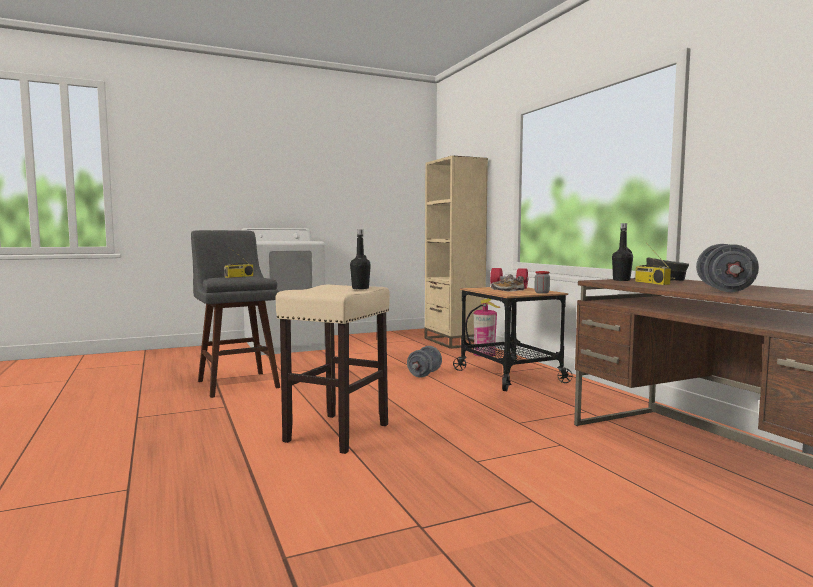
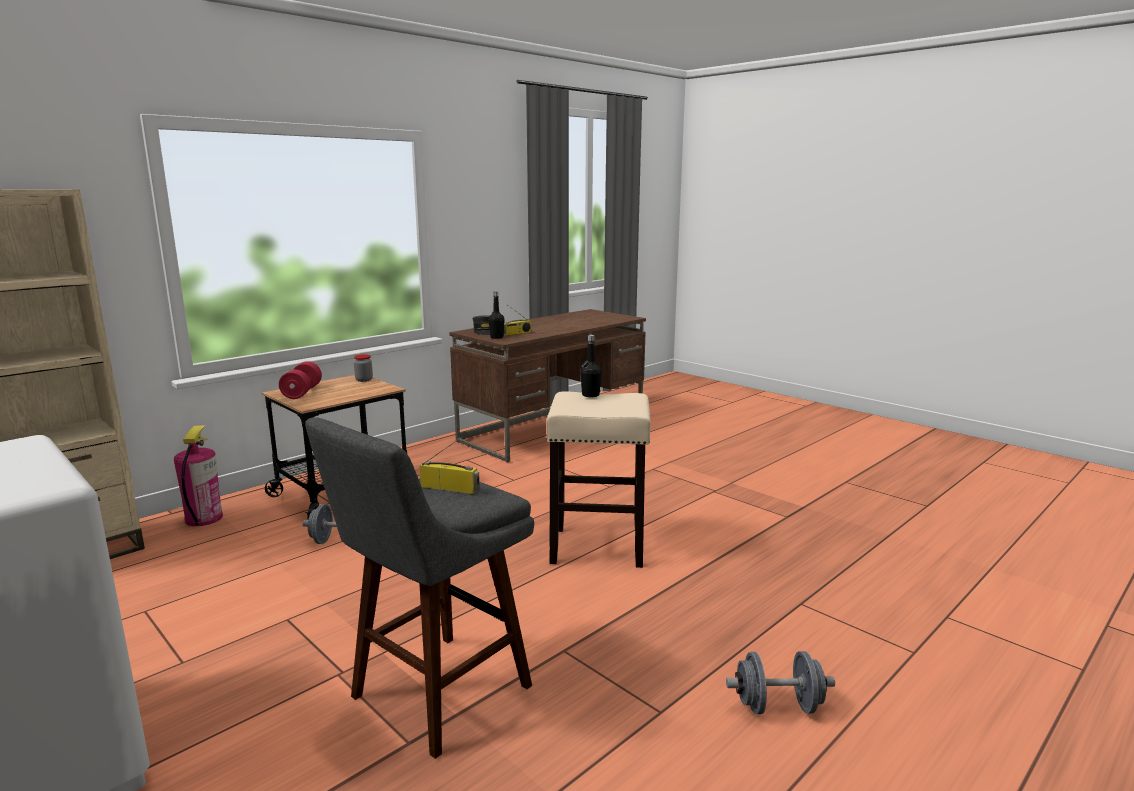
camera: 110 degrees left, 10 degrees up
shoe [491,274,524,292] -> none
grey dumbbell [696,244,759,292] -> grey dumbbell moved to [726,651,835,714]

